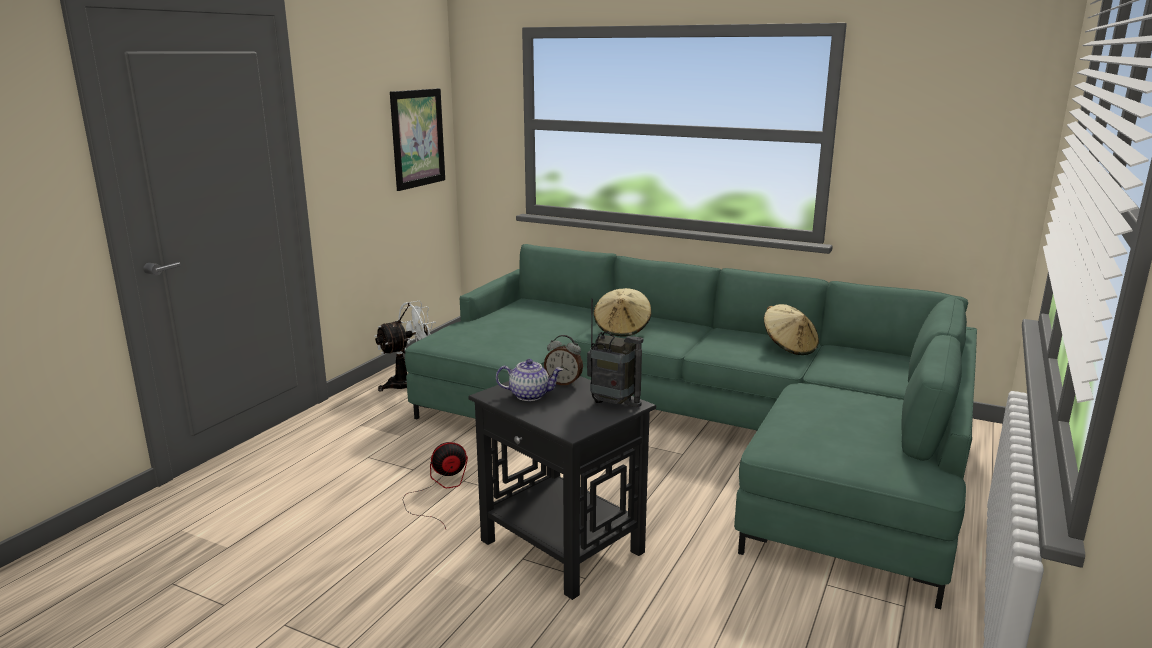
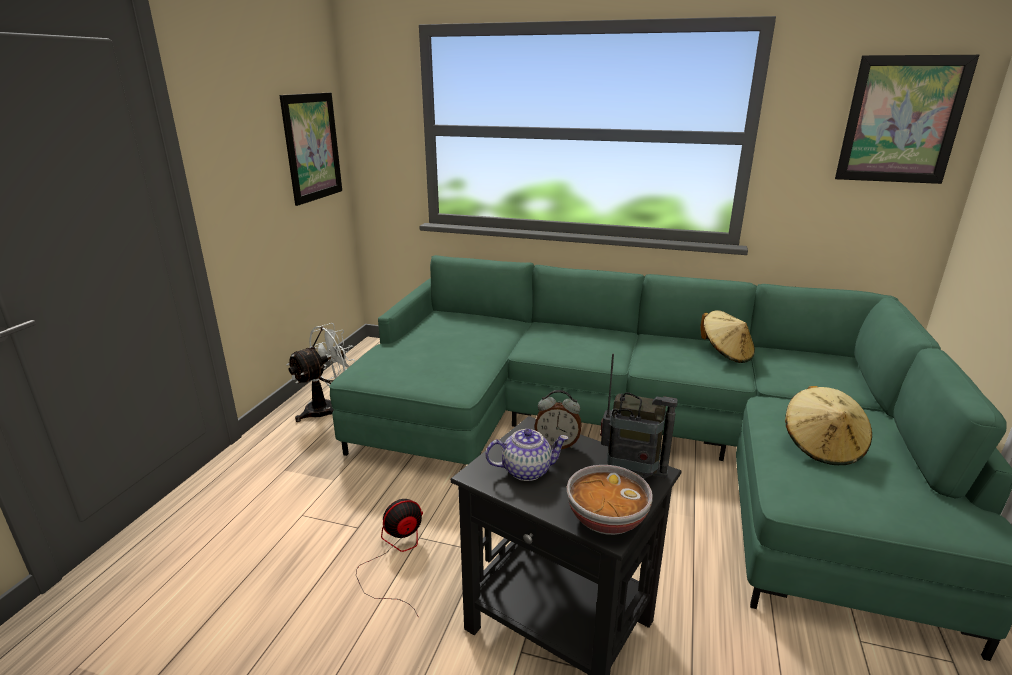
camera: 10 degrees left, 5 degrees up
beige hat [594,288,651,337] -> beige hat moved to [785,386,872,465]
none -> bowl [567,465,653,535]
none -> picture [835,55,979,184]

